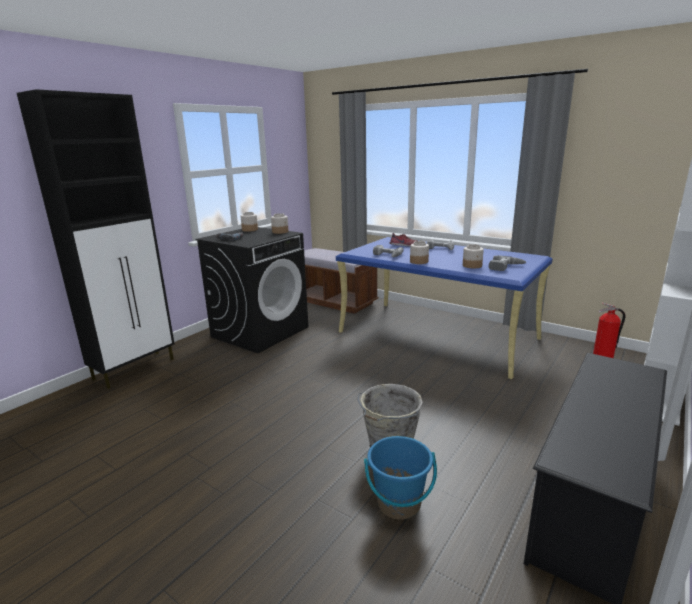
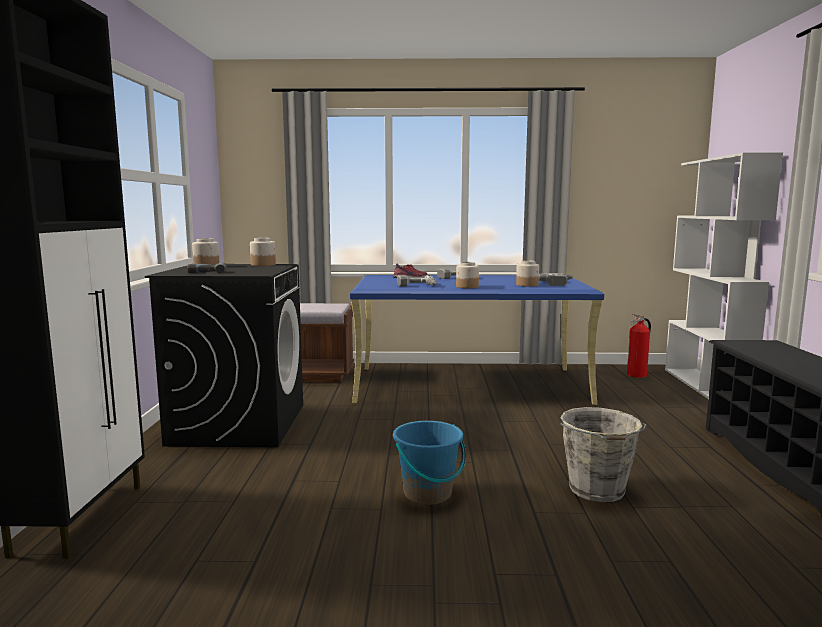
camera: 35 degrees left, 10 degrees down
blue bucket [364,436,437,520] -> blue bucket moved to [393,421,466,505]

